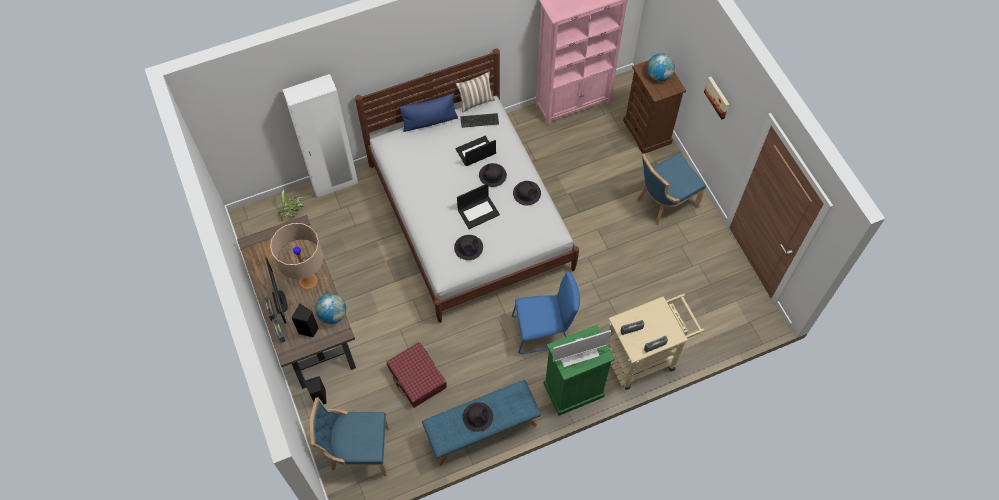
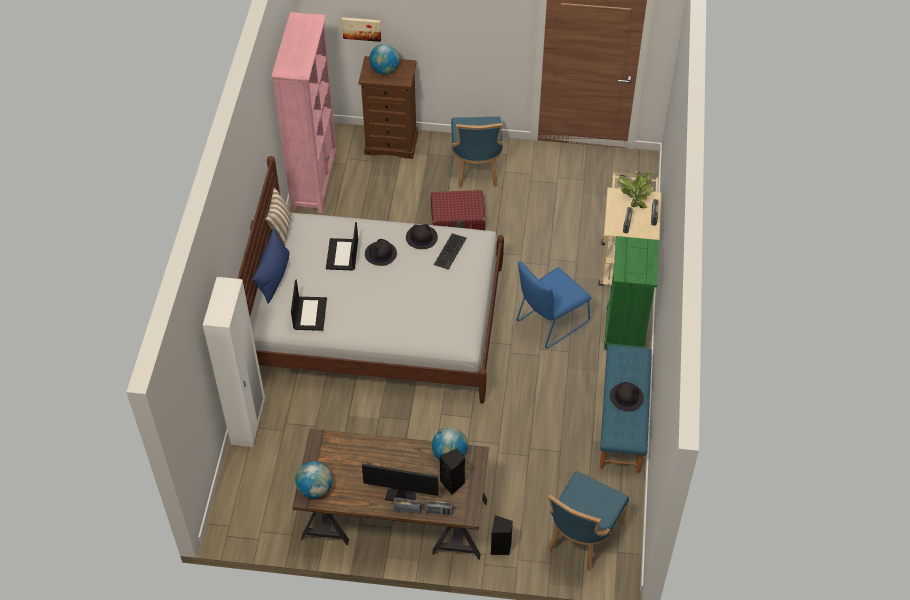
camera: 60 degrees left, 10 degrees down
beige table lamp [270,223,324,290] -> none
potted plant [278,188,305,223] -> potted plant moved to [618,170,652,208]
red suitcase [386,342,447,408] -> red suitcase moved to [431,190,486,230]
black hat [454,235,483,260] -> none
laptop [457,183,500,229] -> laptop moved to [291,280,327,331]
keyboard [461,113,499,128] -> keyboard moved to [434,233,467,270]
blue chair [512,271,580,354] -> blue chair turned 150 degrees counterclockwise [517,261,591,348]
monitor [553,330,611,367] -> none
picture [704,77,729,120] -> picture moved to [342,17,381,42]
none -> globe [295,461,332,498]

